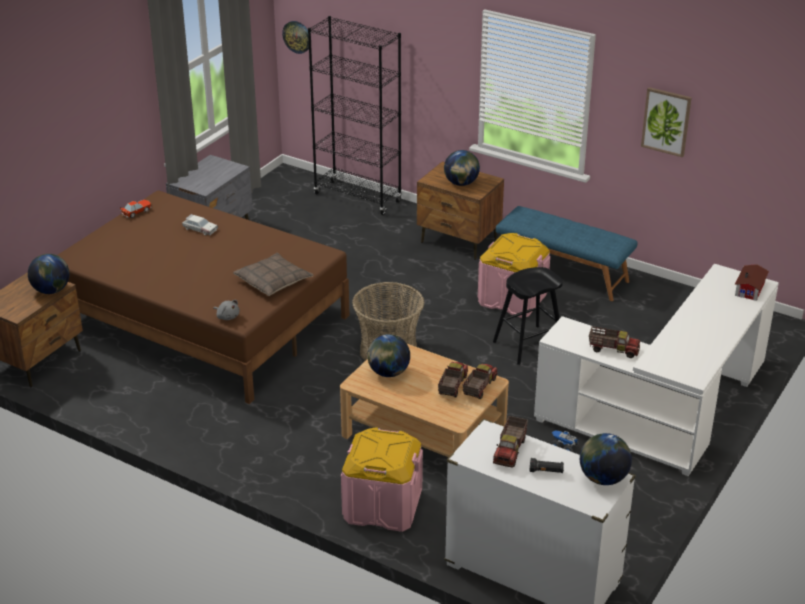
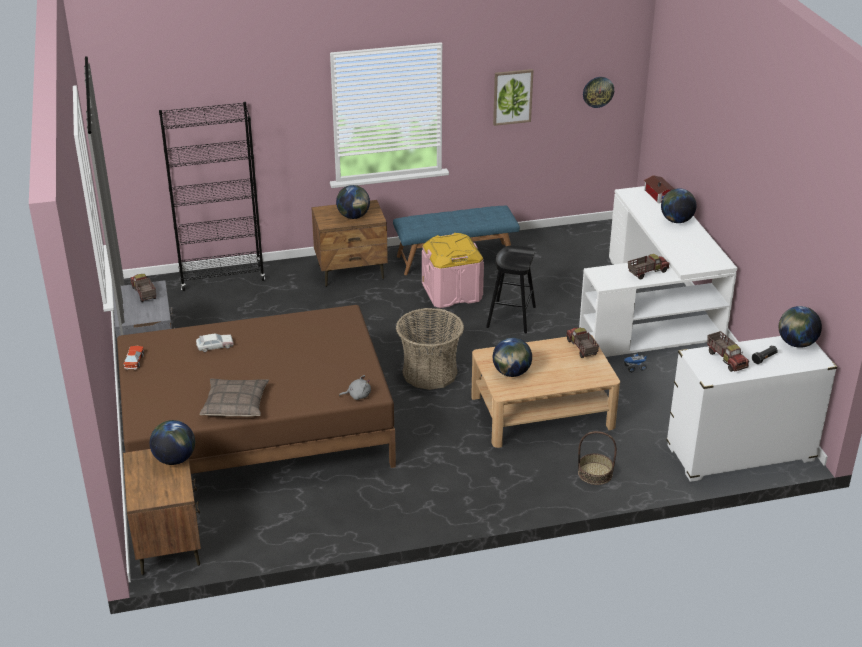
camera: 45 degrees left, 0 degrees up
pillow [233,253,313,296] -> pillow moved to [199,379,269,417]
wall clock [282,21,309,54] -> wall clock moved to [583,77,614,108]
pink storage box [341,427,423,532] -> basket [578,431,617,485]
toy truck [438,362,468,397] -> toy truck moved to [130,274,156,302]
none -> globe [661,188,696,223]

